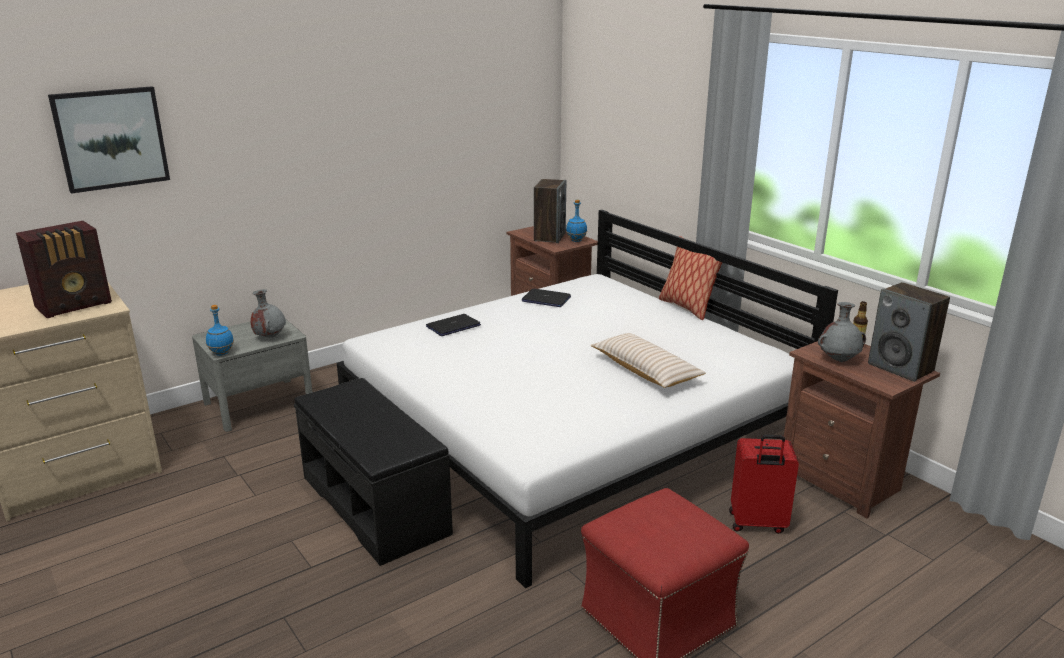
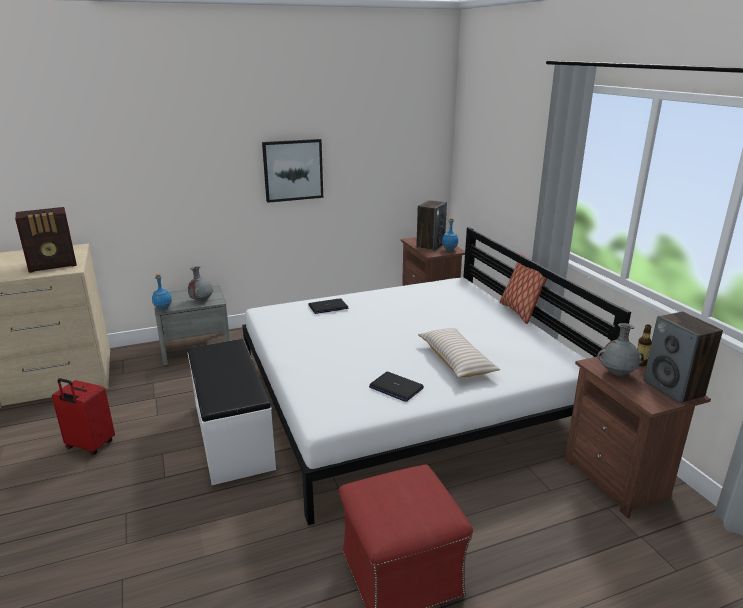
camera: 15 degrees right, 0 degrees up
picture [48,86,170,194] -> picture moved to [262,139,323,203]
black bench [294,378,453,566] -> white bench [188,339,276,485]
laptop [522,289,571,307] -> laptop moved to [369,372,424,402]
red suitcase [729,435,799,534] -> red suitcase moved to [52,378,115,455]

